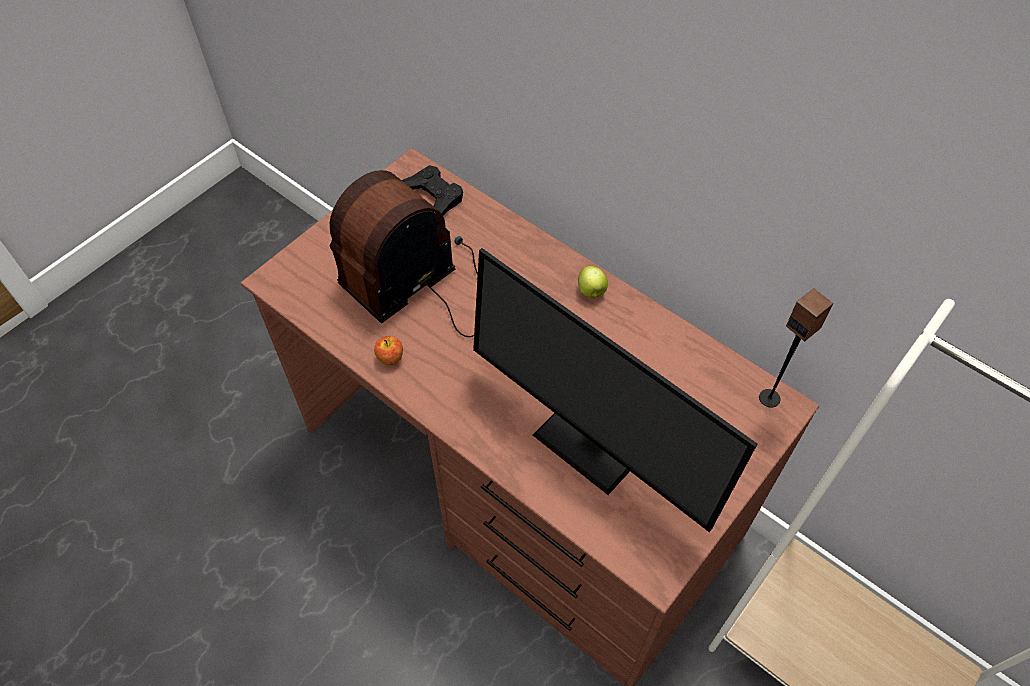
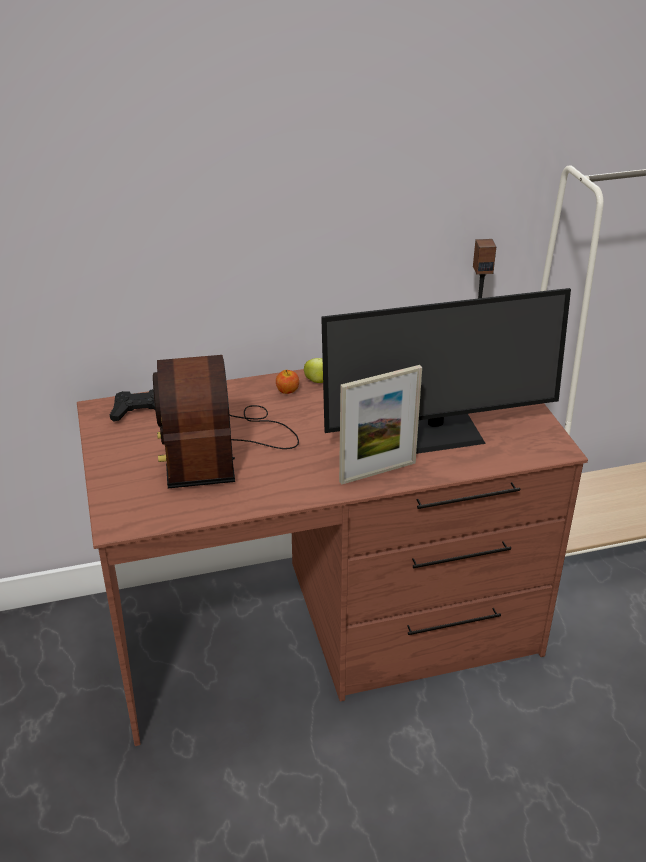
camera: 55 degrees left, 20 degrees down
apple [374,336,403,365] -> apple moved to [276,370,299,394]
none -> picture frame [339,365,422,485]

